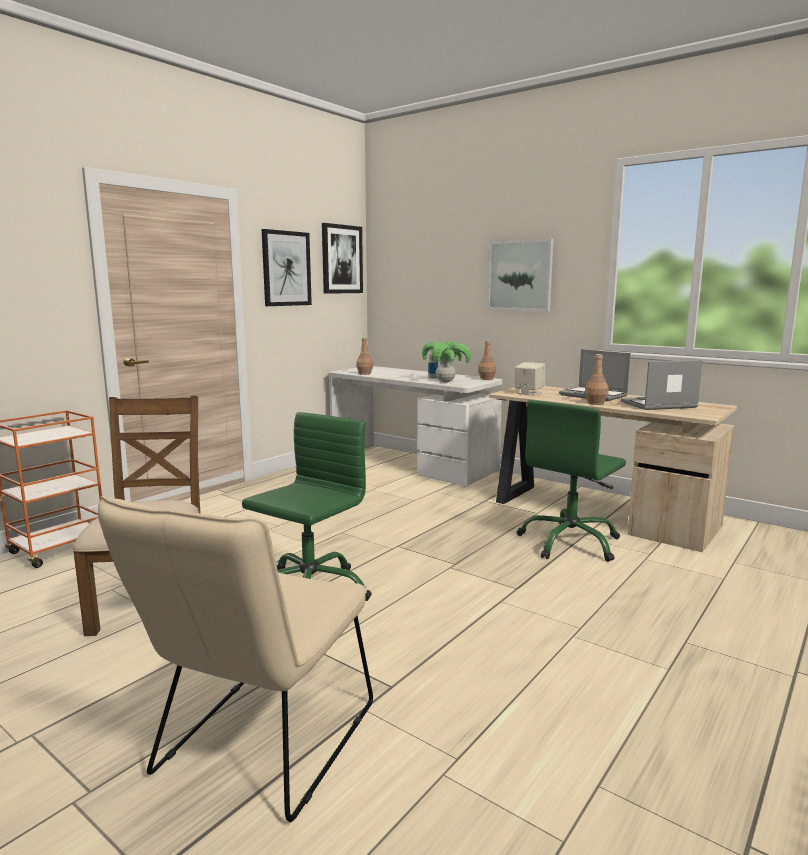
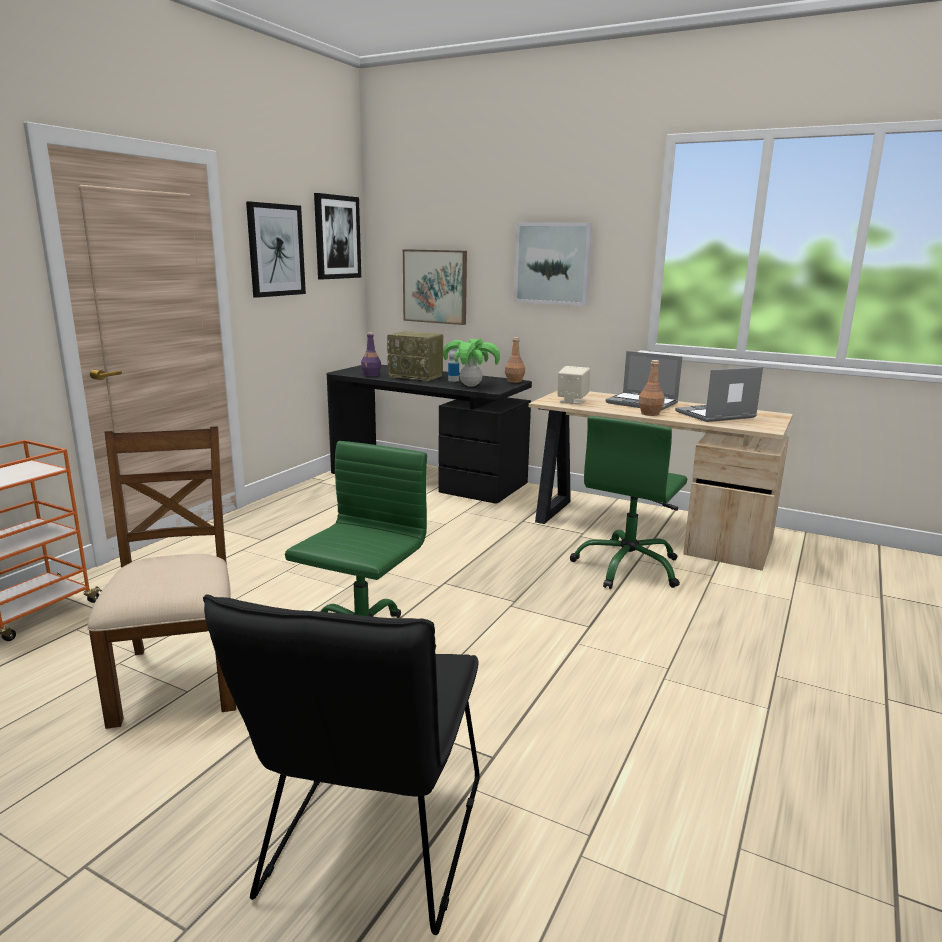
camera: 10 degrees left, 5 degrees up
beige chair [98,495,373,822] -> black chair [203,594,479,935]
white desk [329,366,503,486] -> black desk [327,365,532,504]
brown bottle [356,337,373,375] -> purple bottle [361,332,381,377]
none -> radio [387,331,443,381]
none -> picture [403,249,467,325]

